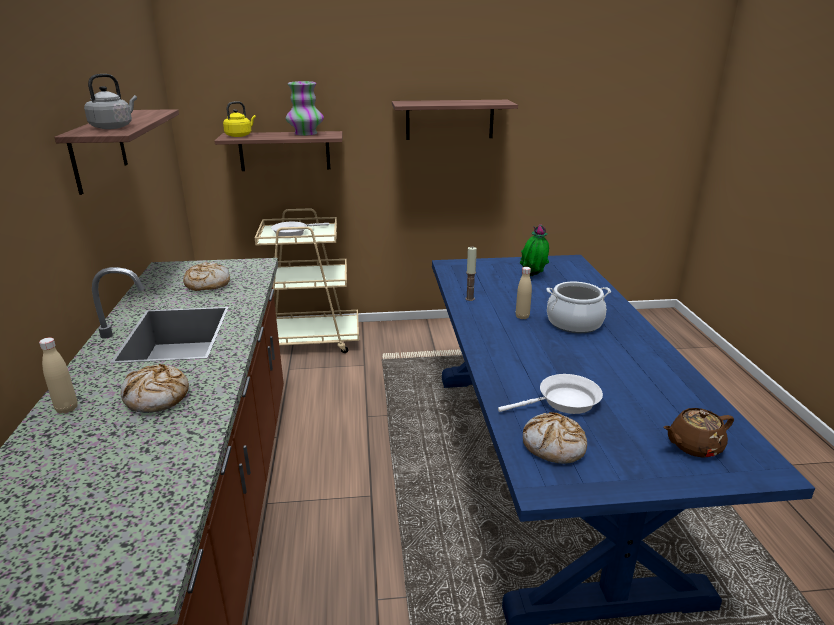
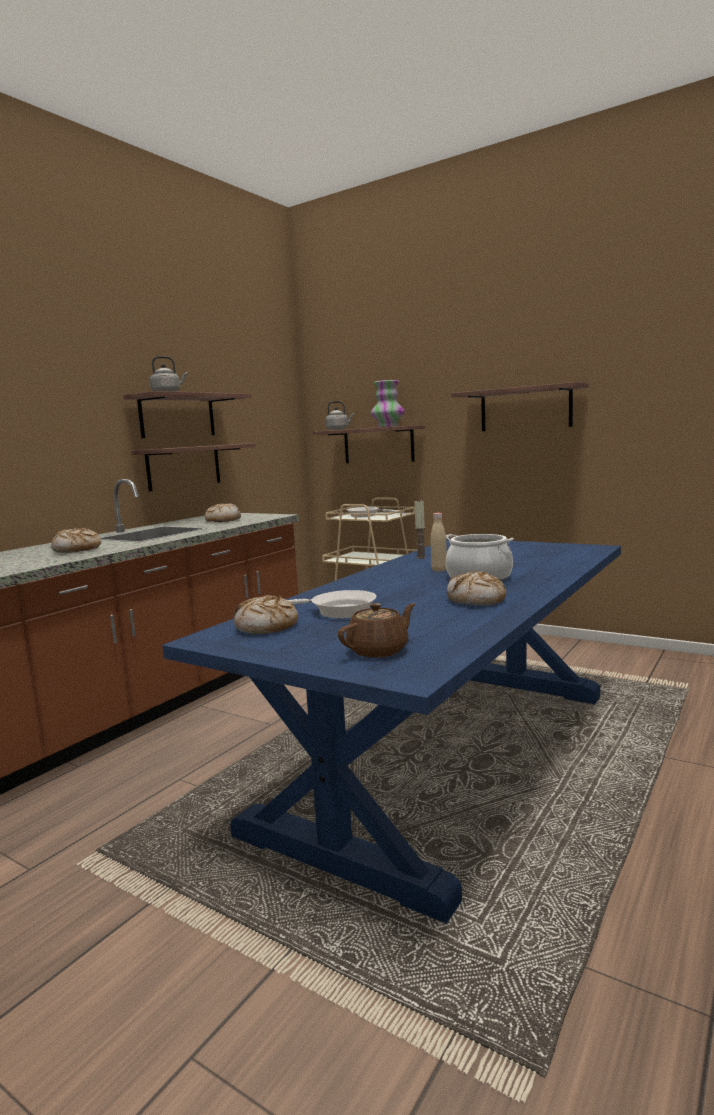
camera: 40 degrees right, 15 degrees down
beige bottle [39,338,78,414] -> none
yellow kettle [223,101,256,137] -> grey kettle [325,401,355,430]
potted plant [520,224,549,276] -> none
brown teapot [663,408,734,458] -> brown teapot turned 120 degrees clockwise [338,603,415,658]
none -> shelf [131,443,256,491]
none -> bread [447,571,506,606]

